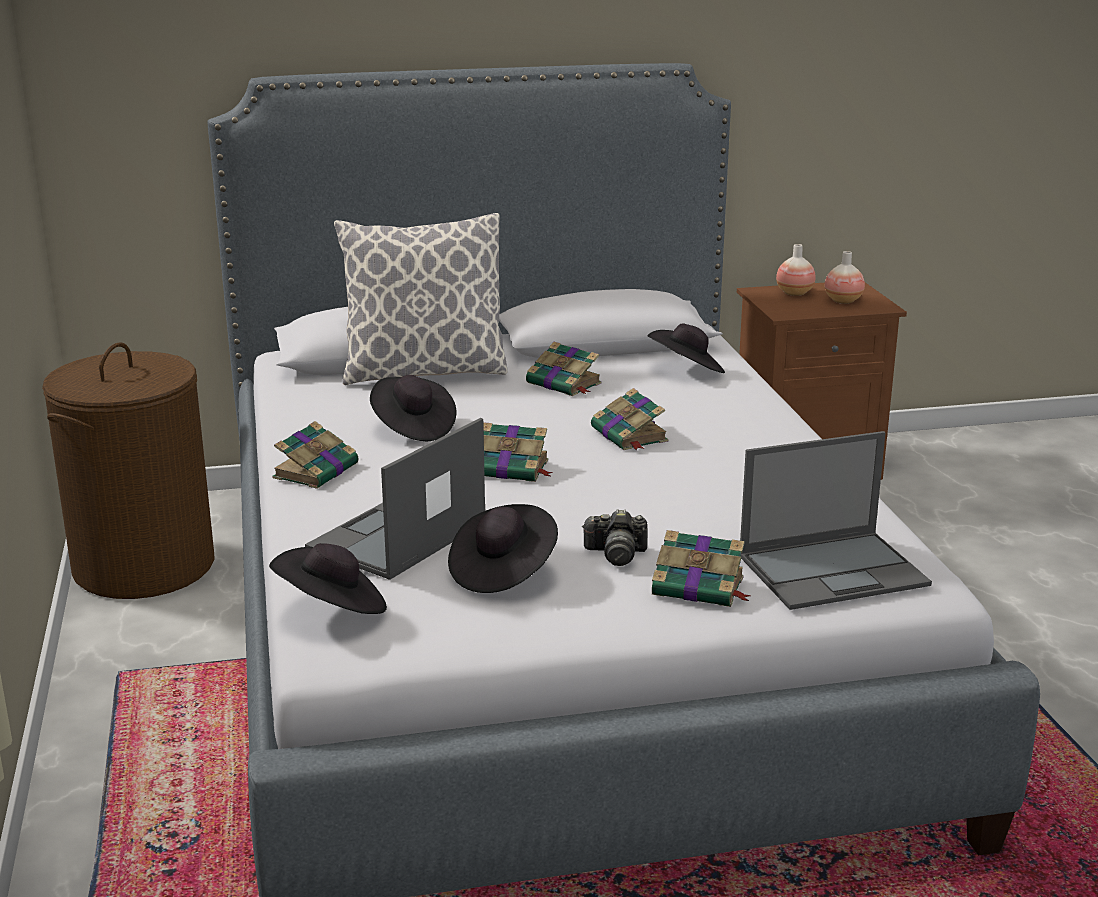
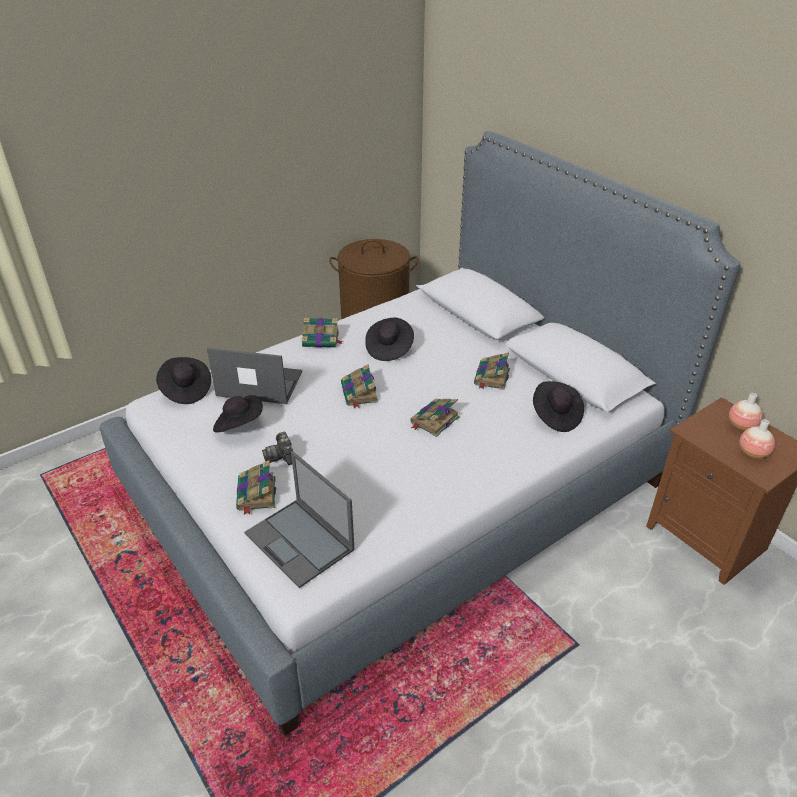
camera: 65 degrees right, 15 degrees up
pillow [334,213,508,385] -> none

